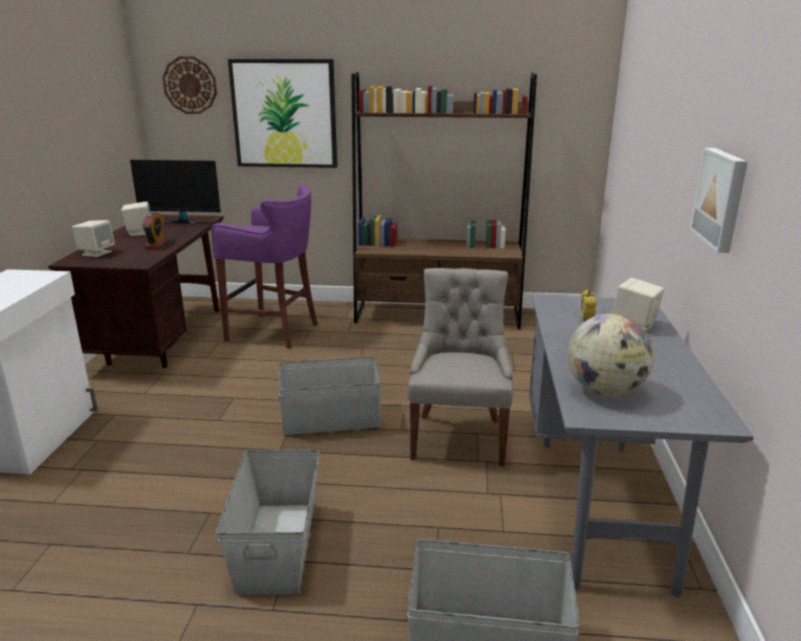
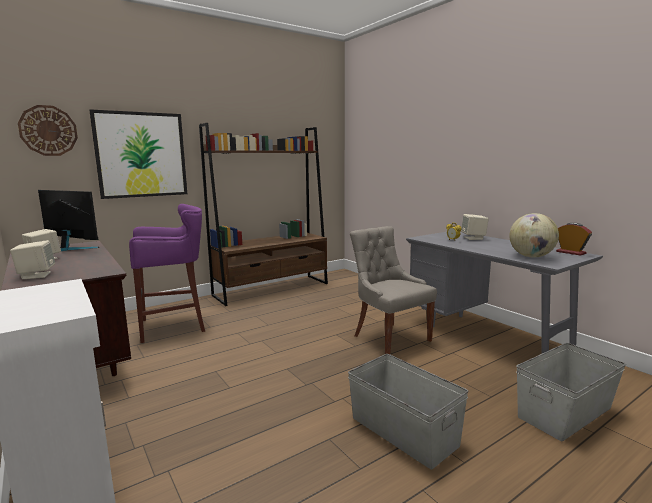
camera: 40 degrees left, 10 degrees down
monitor [130,160,221,227] -> monitor turned 120 degrees counterclockwise [38,190,99,251]
alarm clock [142,212,168,249] -> alarm clock moved to [556,223,592,256]
grey storage box [278,356,381,435] -> none
picture [690,148,748,253] -> none

